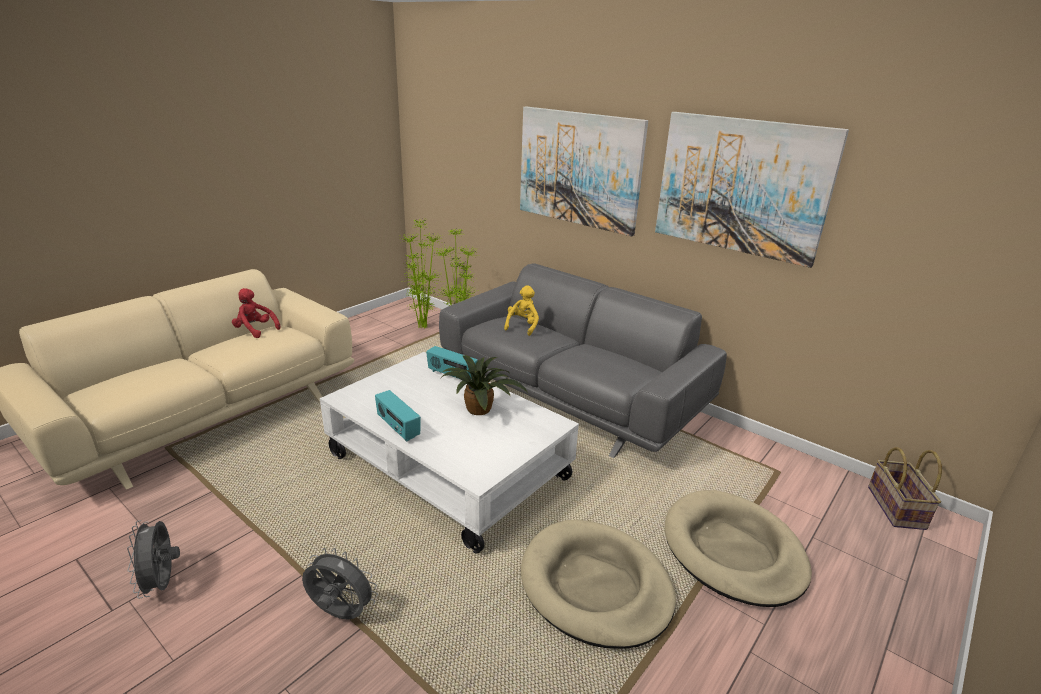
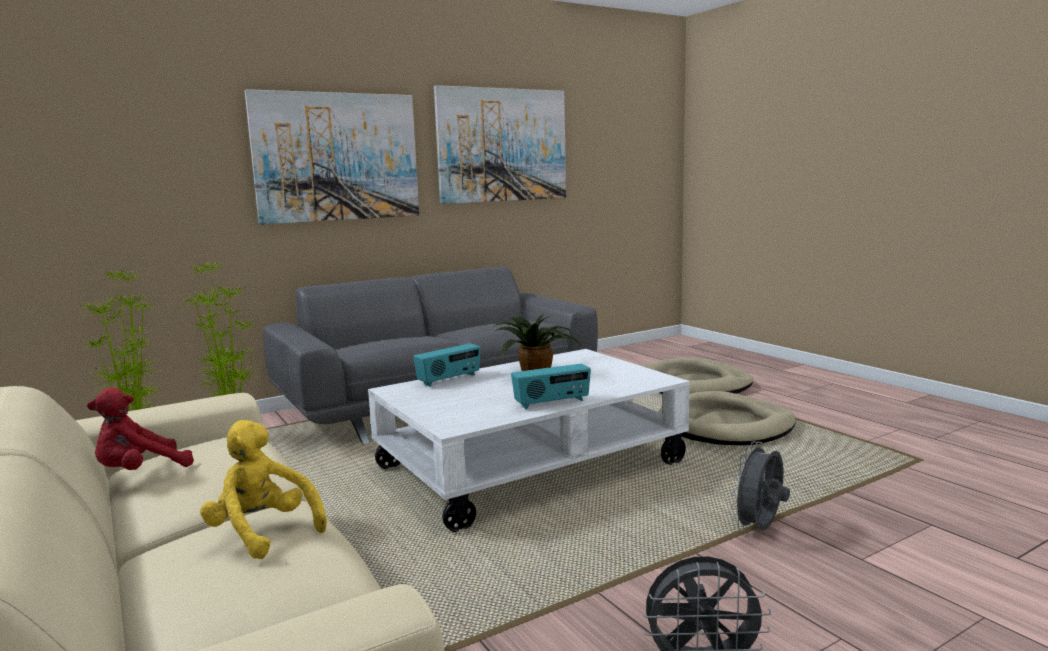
camera: 70 degrees left, 15 degrees down
yellow plush toy [504,285,539,336] -> yellow plush toy moved to [200,420,327,559]
basket [868,447,942,530] -> none

